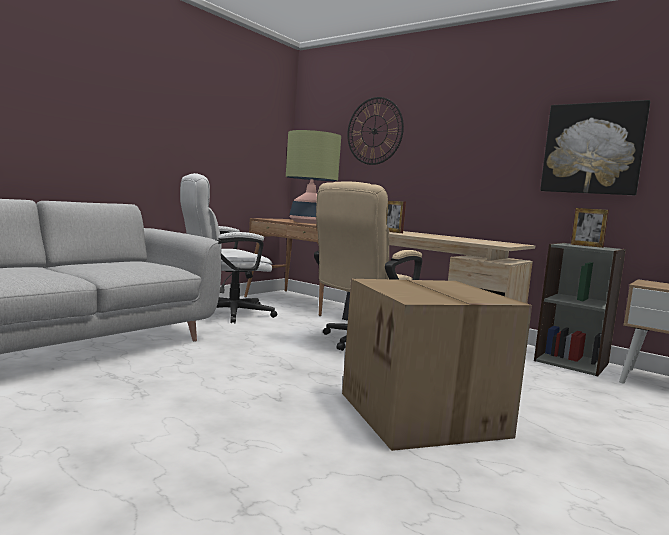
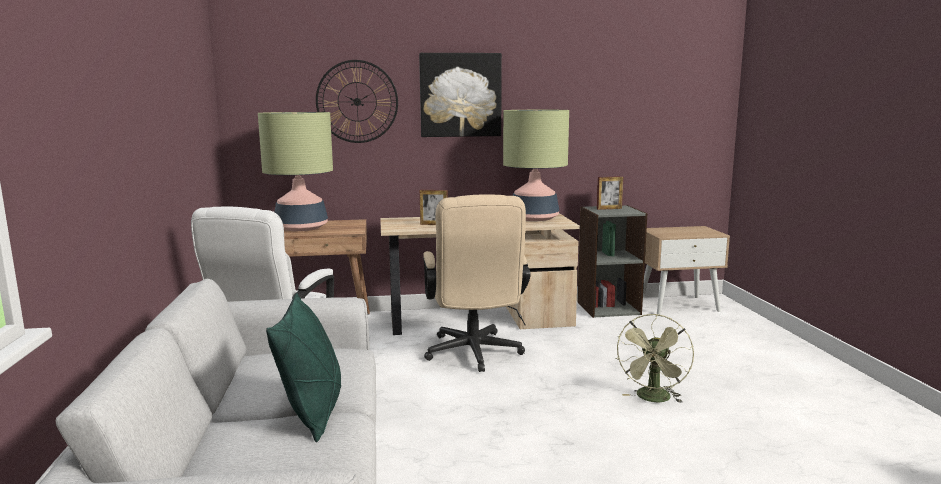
camera: 45 degrees left, 5 degrees up
cardboard box [342,279,532,451] -> green fan [616,314,694,403]
picture [540,100,650,195] -> picture moved to [419,53,502,137]
none -> green pillow [266,293,341,442]
none -> table lamp [503,110,569,221]

